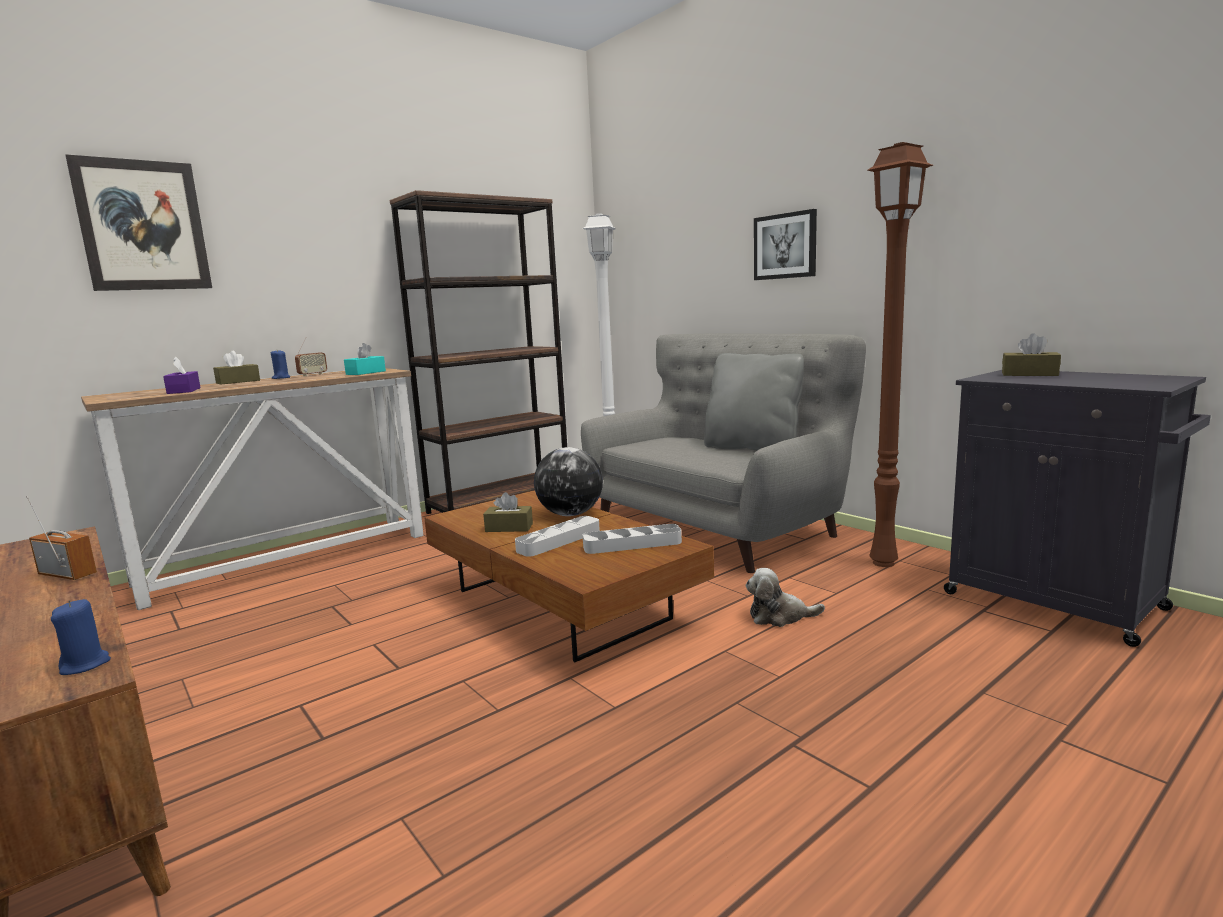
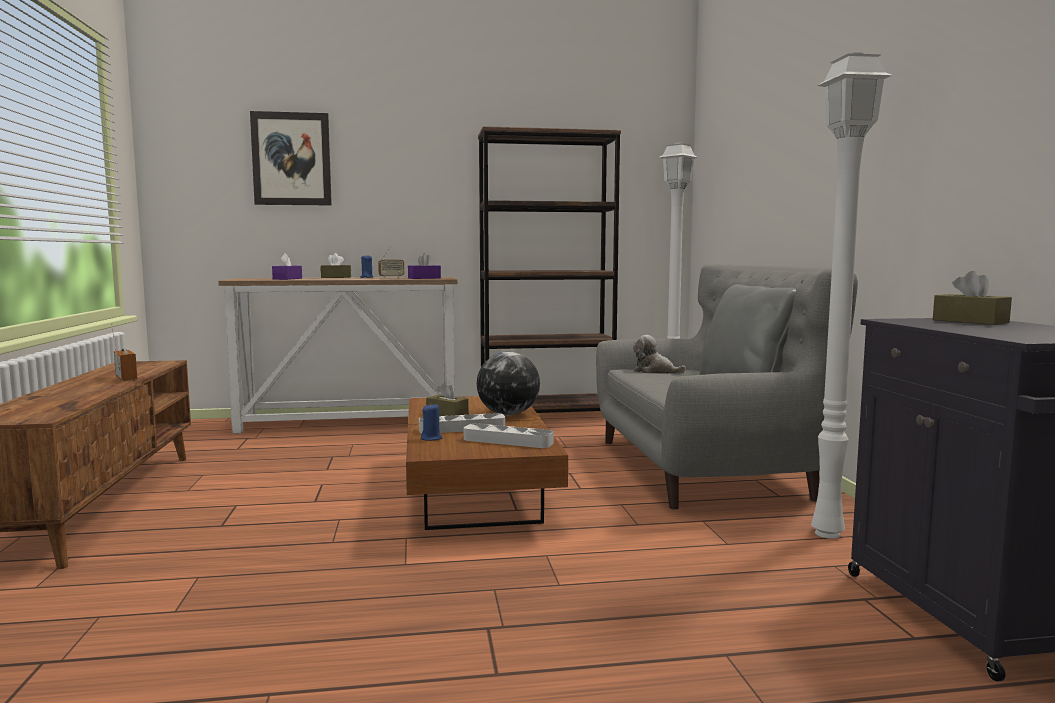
camera: 30 degrees right, 5 degrees down
blue candle [51,599,111,675] -> blue candle moved to [421,404,443,441]
turquoise tissue box [344,343,386,375] -> purple tissue box [408,253,441,279]
plush toy [746,568,825,627] -> plush toy moved to [633,335,686,374]
picture [754,209,817,280] -> none
brown floor lamp [868,142,933,567] -> white floor lamp [811,52,893,539]

